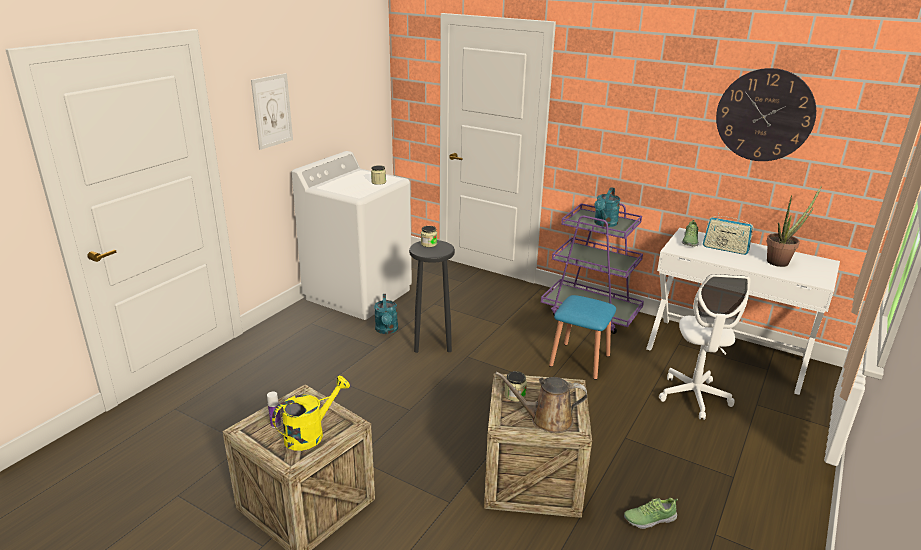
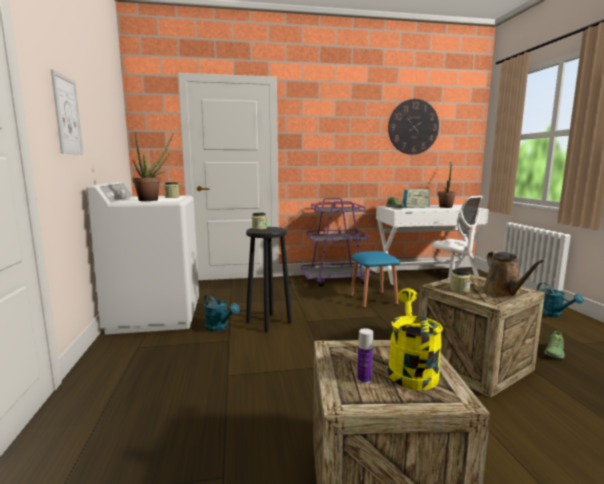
camera: 40 degrees left, 15 degrees down
brown watering can [495,372,587,433] -> brown watering can turned 60 degrees counterclockwise [483,251,544,297]
turquoise watering can [594,187,621,227] -> turquoise watering can moved to [537,283,584,318]
none -> potted plant [132,131,174,201]

